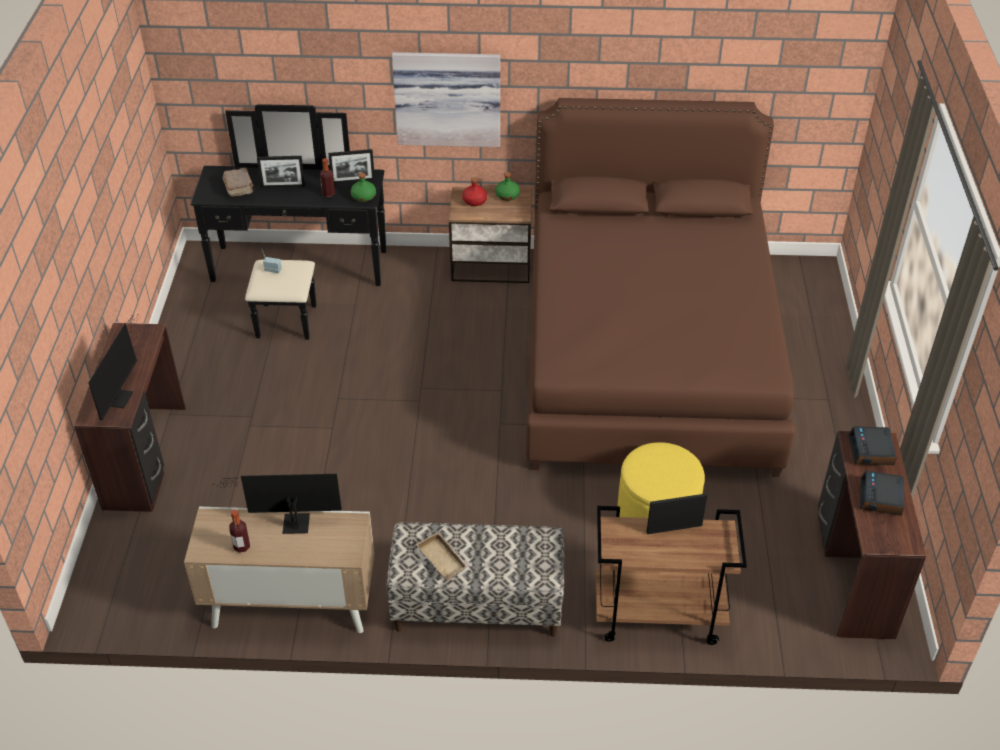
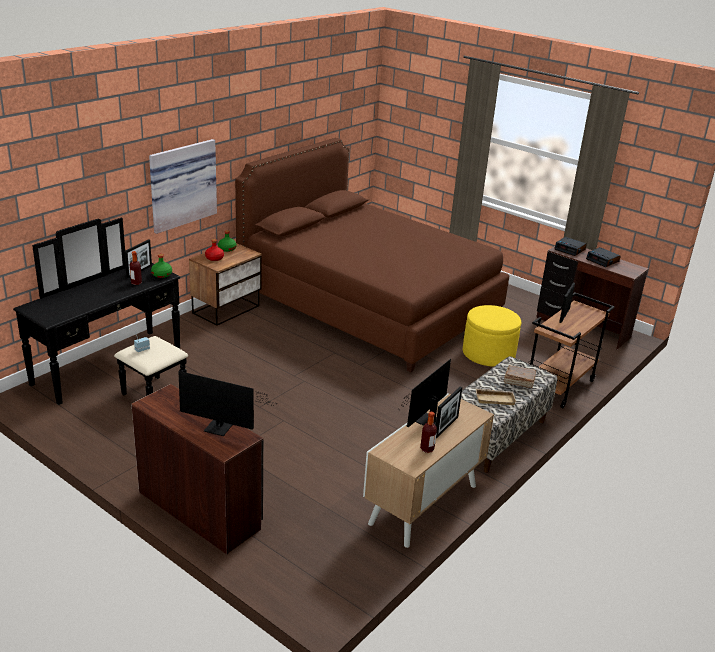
camera: 55 degrees left, 15 degrees down
monitor [88,314,139,420] -> monitor turned 150 degrees clockwise [178,371,276,436]
brown book [223,168,254,197] -> brown book moved to [504,365,536,388]
picture frame [257,156,305,188] -> picture frame moved to [436,386,462,438]

